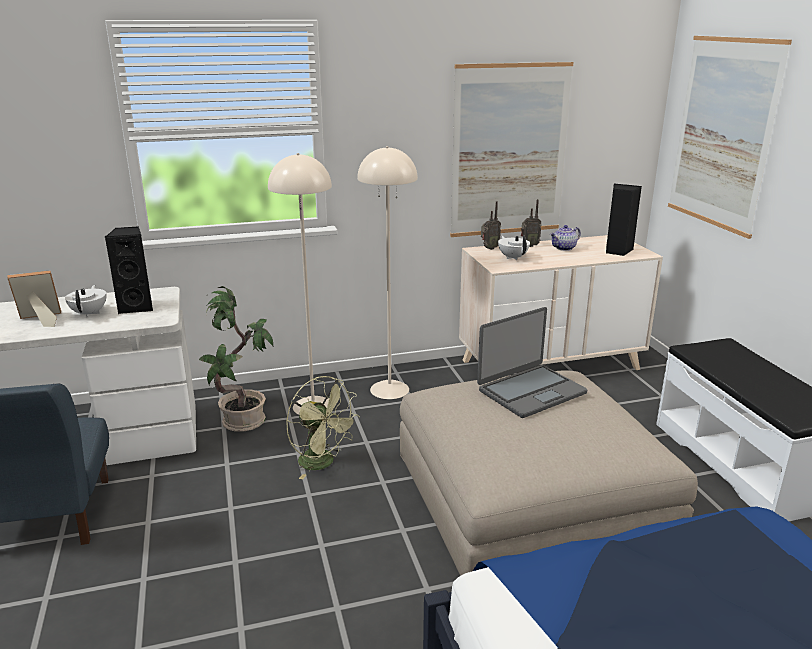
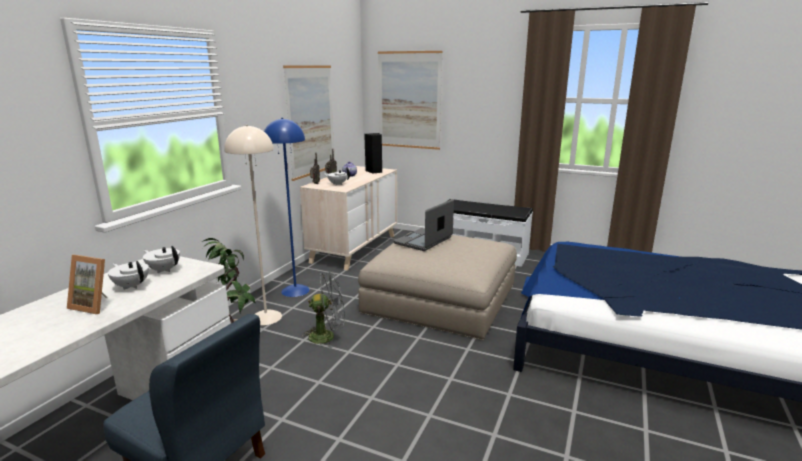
camera: 50 degrees left, 5 degrees down
picture frame [7,270,61,327] -> picture frame turned 90 degrees counterclockwise [67,255,108,314]
black speaker [105,226,153,314] -> white teapot [143,246,180,273]
green fan [286,376,360,479] -> grey fan [301,272,345,349]
beige floor lamp [357,146,418,399] -> blue floor lamp [264,118,310,297]
laptop [477,307,587,418] -> laptop turned 150 degrees counterclockwise [394,199,454,251]

